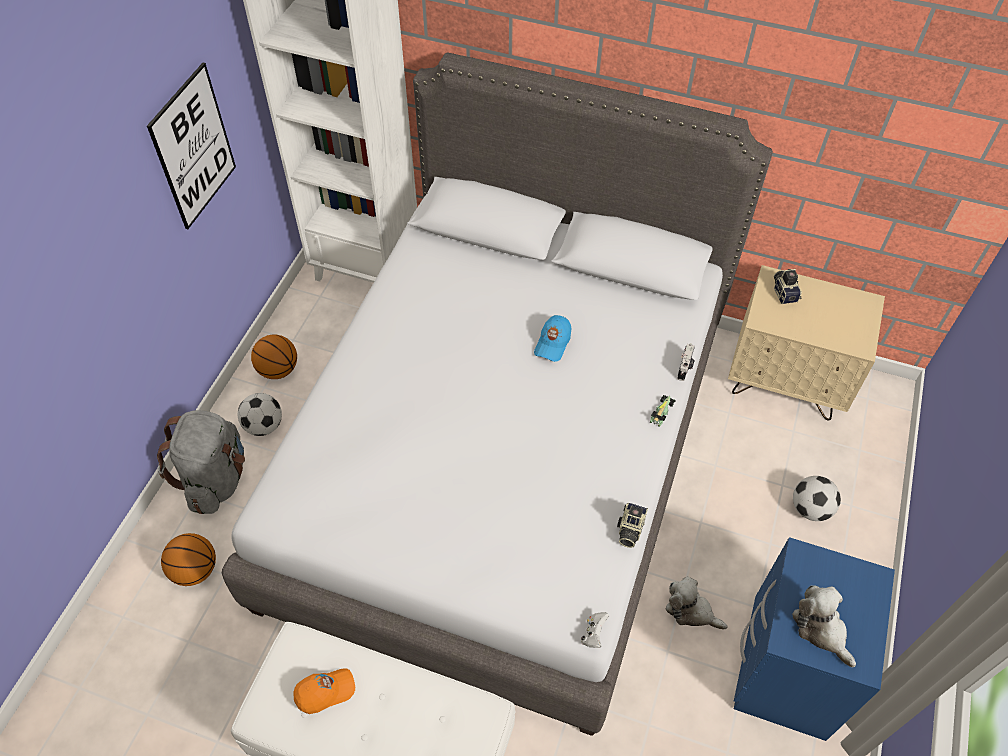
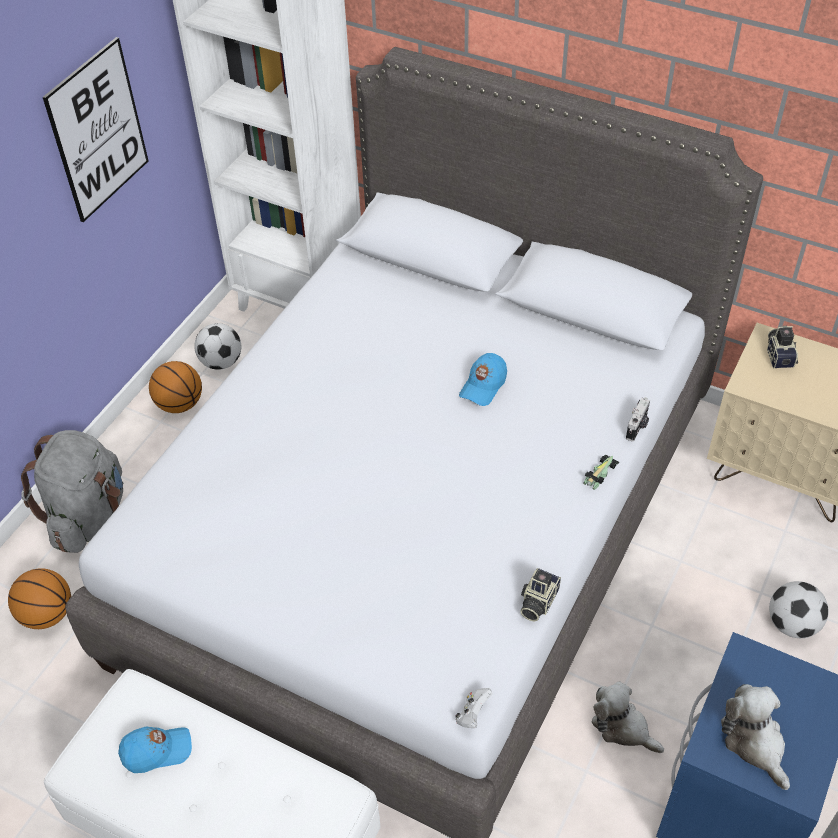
camera: 10 degrees right, 5 degrees down
football [238,393,282,436] -> football moved to [194,323,241,370]
orange cap [293,668,355,714] -> blue cap [118,727,192,773]

